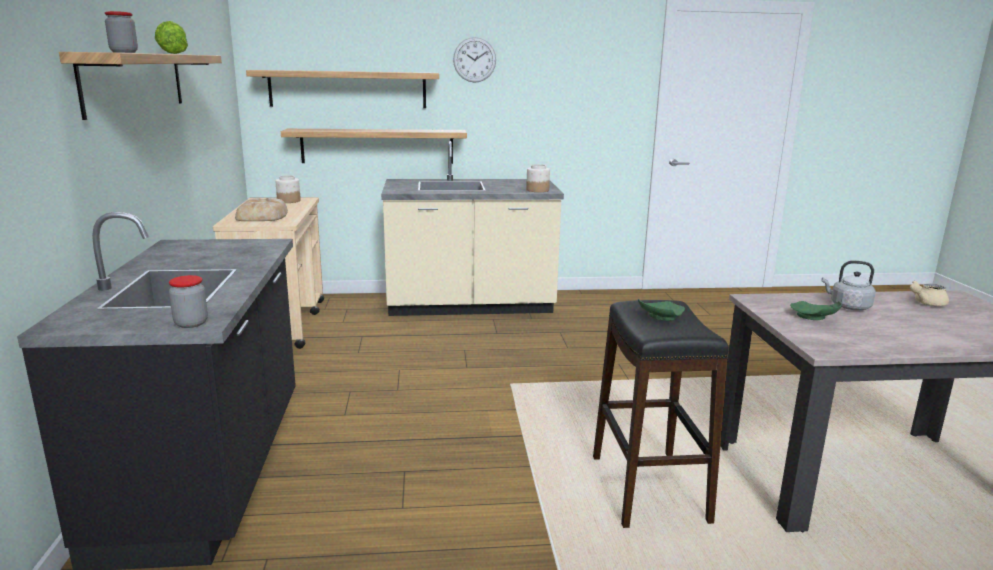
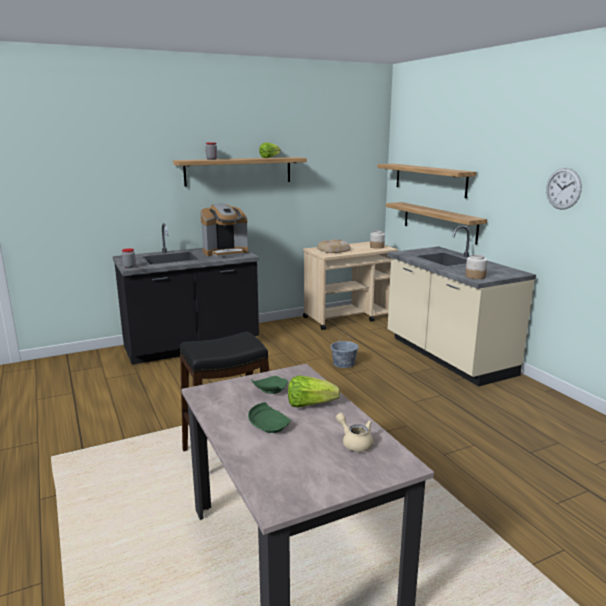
camera: 70 degrees right, 0 degrees up
wall clock [453,37,496,83] -> wall clock moved to [546,168,582,209]
green plate [638,299,685,321] -> green plate moved to [248,402,291,433]
grey kettle [822,261,876,310] -> lettuce [288,375,340,408]
none -> coffee machine [200,204,248,257]
none -> grey bucket [330,332,359,368]

